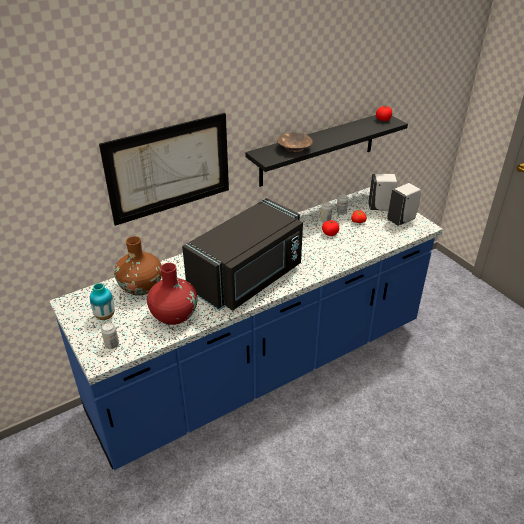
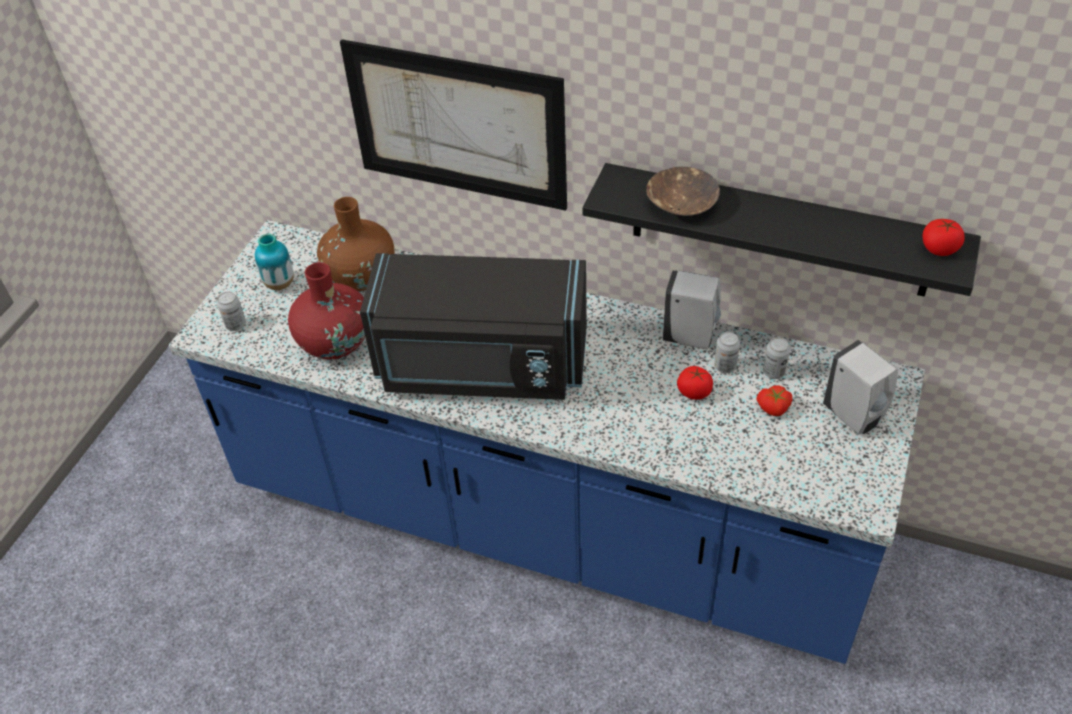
camera: 55 degrees right, 10 degrees up
white soap dispenser [387,183,421,226] -> white soap dispenser moved to [663,270,721,350]

